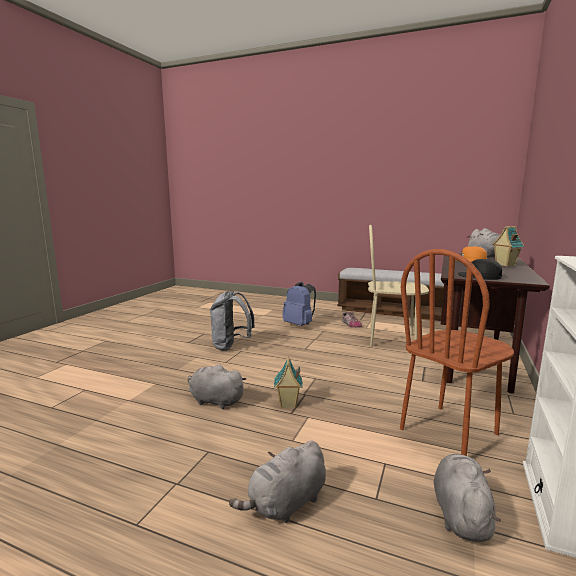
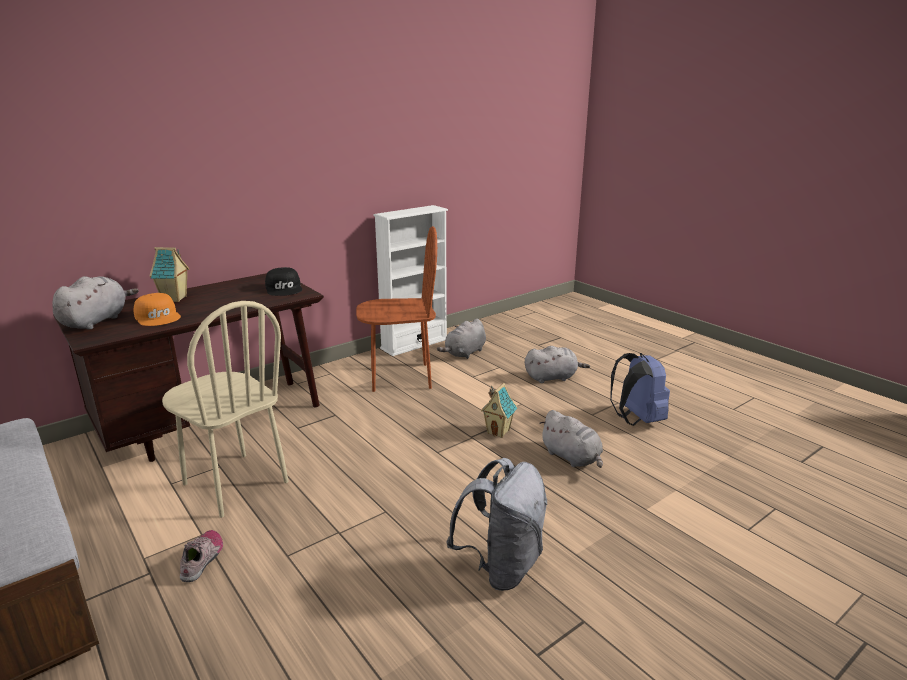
camera: 150 degrees left, 10 degrees up
blue backpack [282,282,316,326] -> blue backpack moved to [610,353,670,426]

